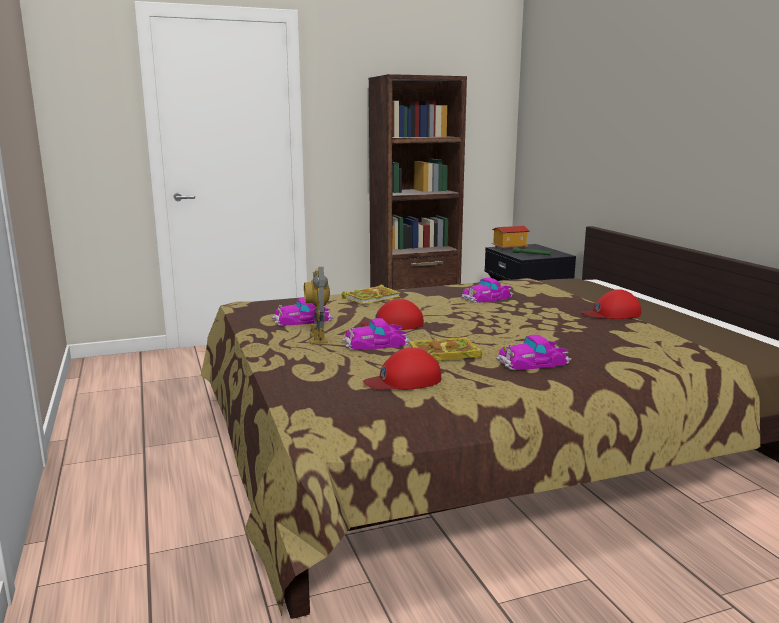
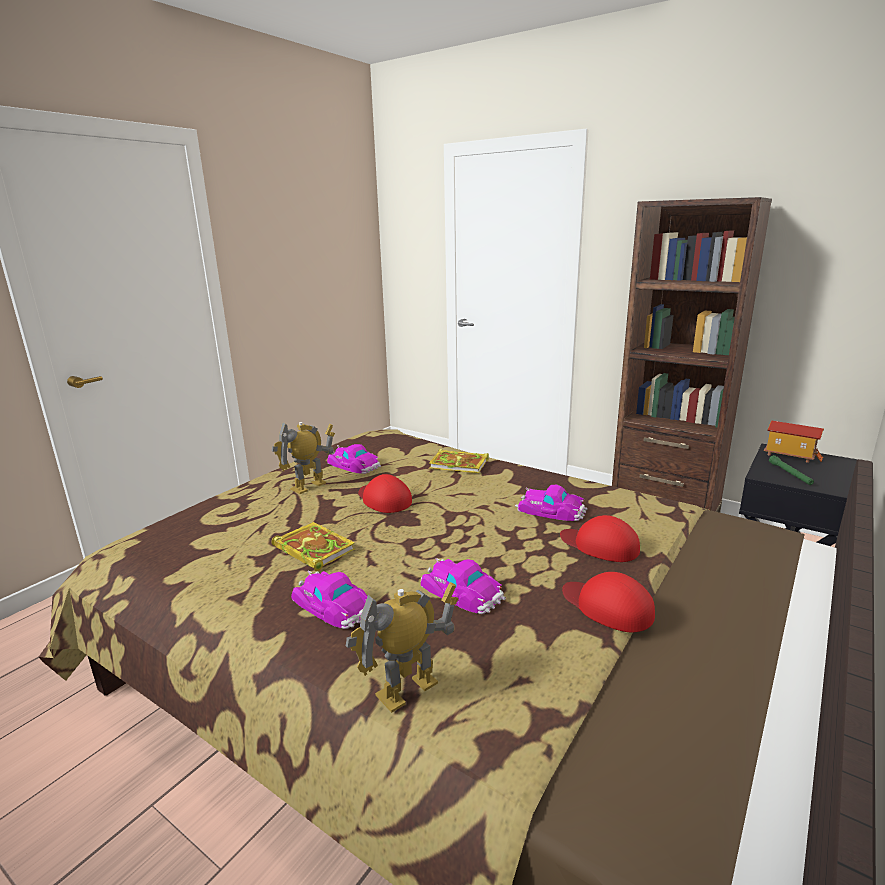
camera: 55 degrees right, 5 degrees up
toy car [342,318,411,350] -> toy car moved to [421,558,506,614]
red cap [363,347,441,390] -> red cap moved to [560,515,640,562]
none -> toy robot [346,582,459,713]

